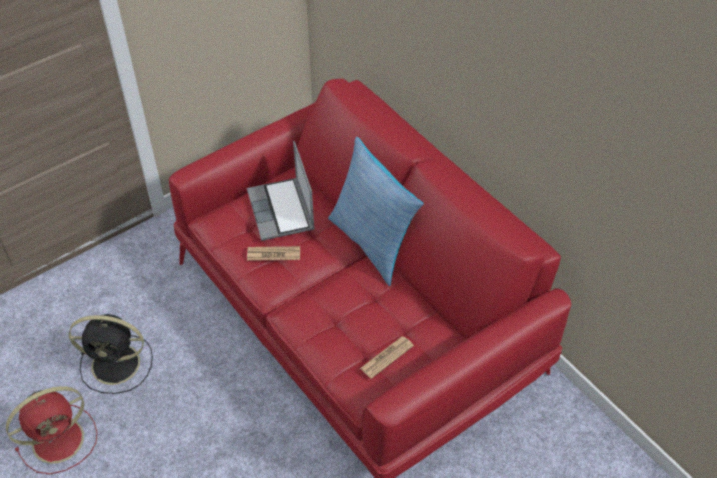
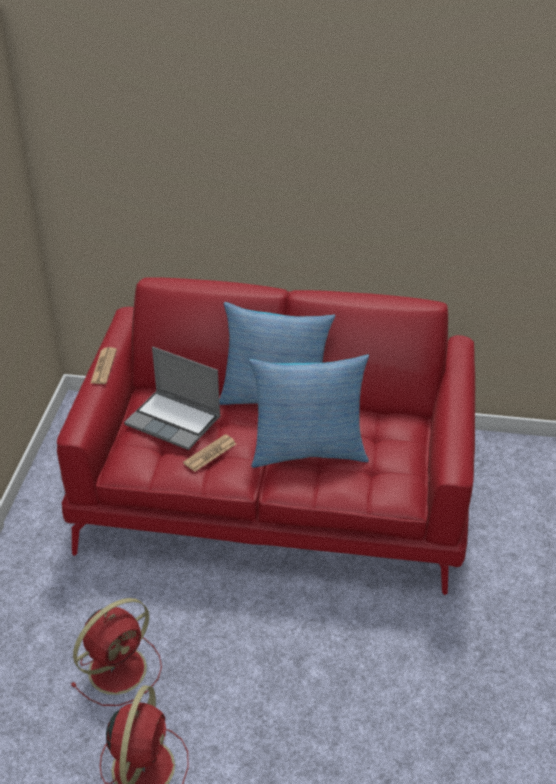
camera: 45 degrees left, 10 degrees down
black fan [69,314,153,394] -> red fan [71,598,162,706]
newspaper [360,336,414,379] -> newspaper moved to [91,347,117,384]
none -> pillow [249,354,369,468]

